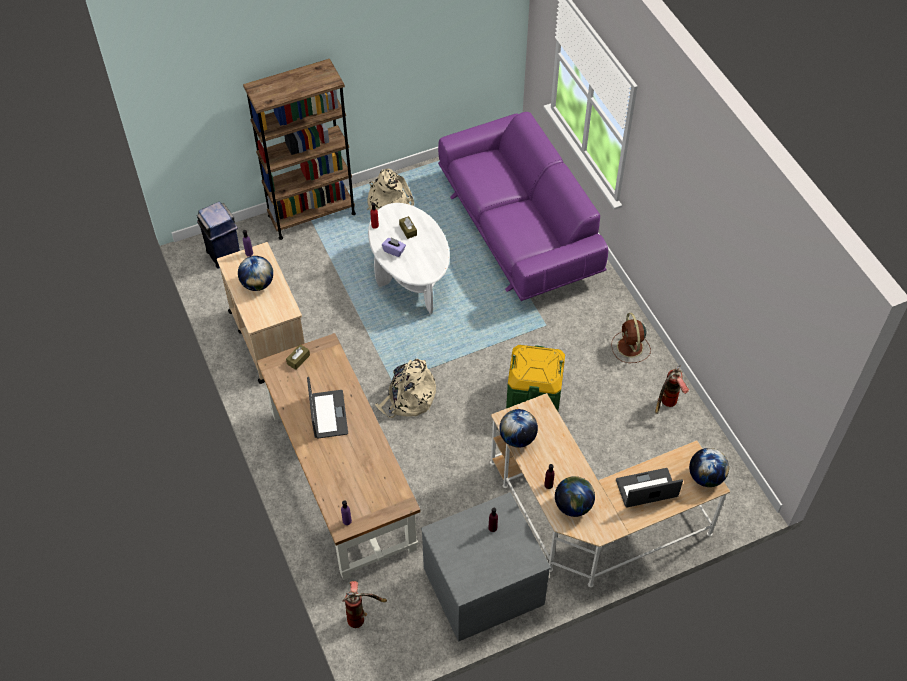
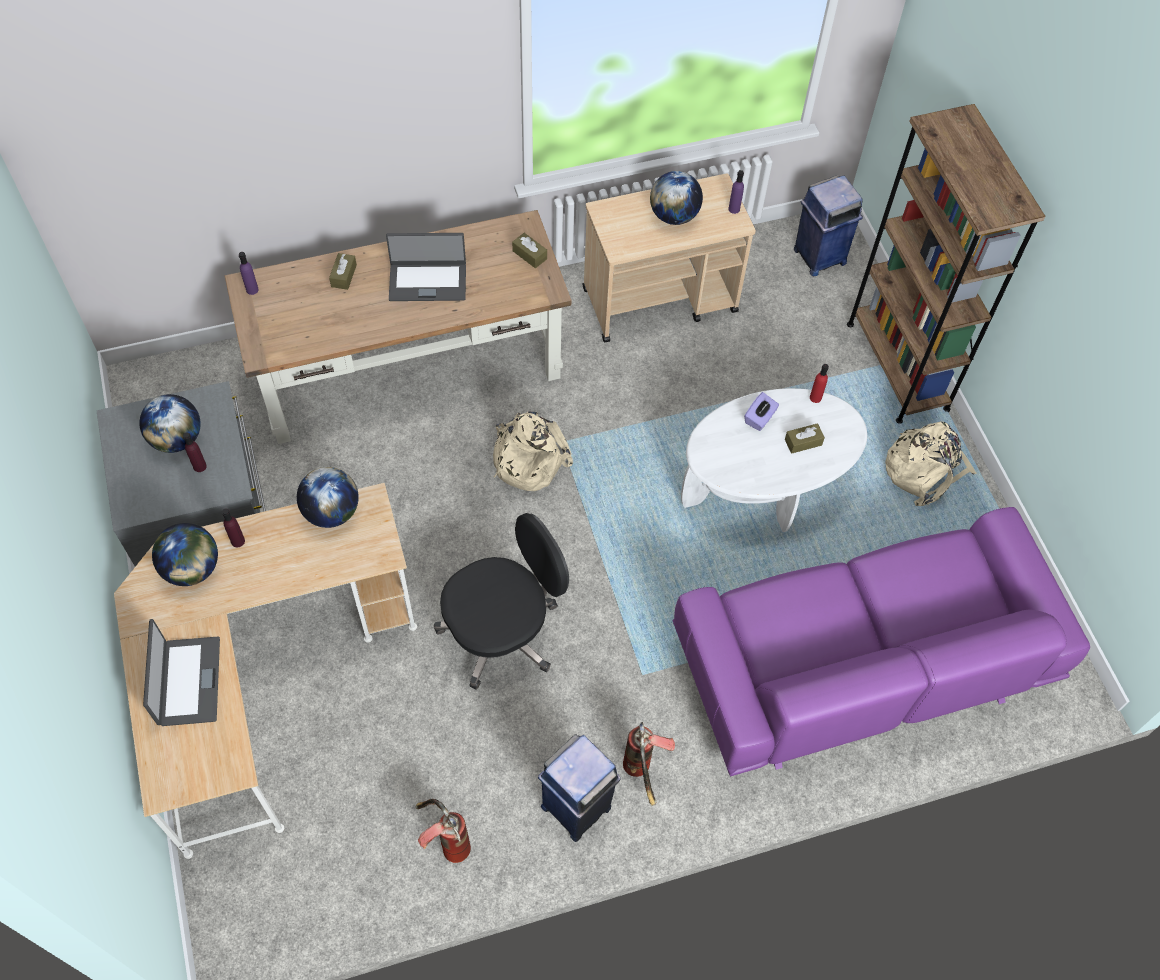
camera: 95 degrees right, 5 degrees up
fire extinguisher [342,581,387,628] -> fire extinguisher moved to [623,722,675,806]
green storage box [506,345,565,411] -> black office chair [434,513,569,690]
brown fan [611,313,651,363] -> blue trash can [538,734,621,842]
globe [689,448,729,487] -> globe moved to [139,394,201,453]
none -> brown tissue box [329,253,357,290]

